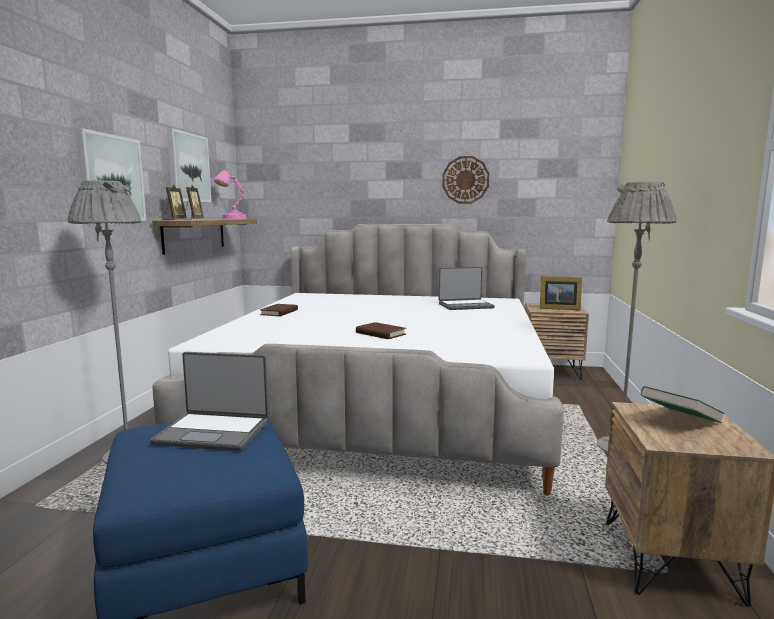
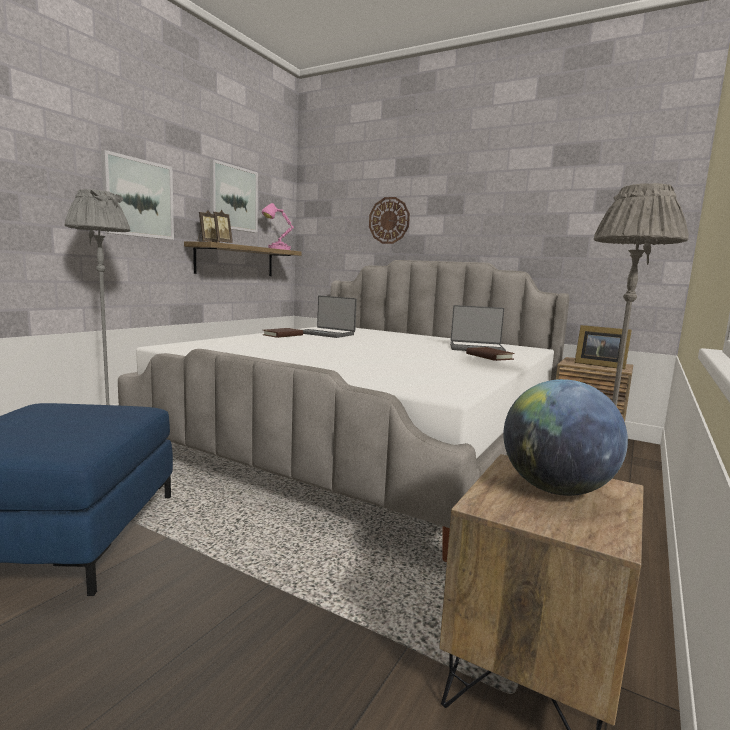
camera: 20 degrees right, 0 degrees up
laptop [150,352,269,451] -> laptop moved to [303,296,357,338]
brown book [356,322,406,339] -> brown book moved to [466,347,515,361]
wall clock [442,156,489,204] -> wall clock moved to [369,197,410,244]
green book [641,386,725,423] -> globe [503,379,628,496]

